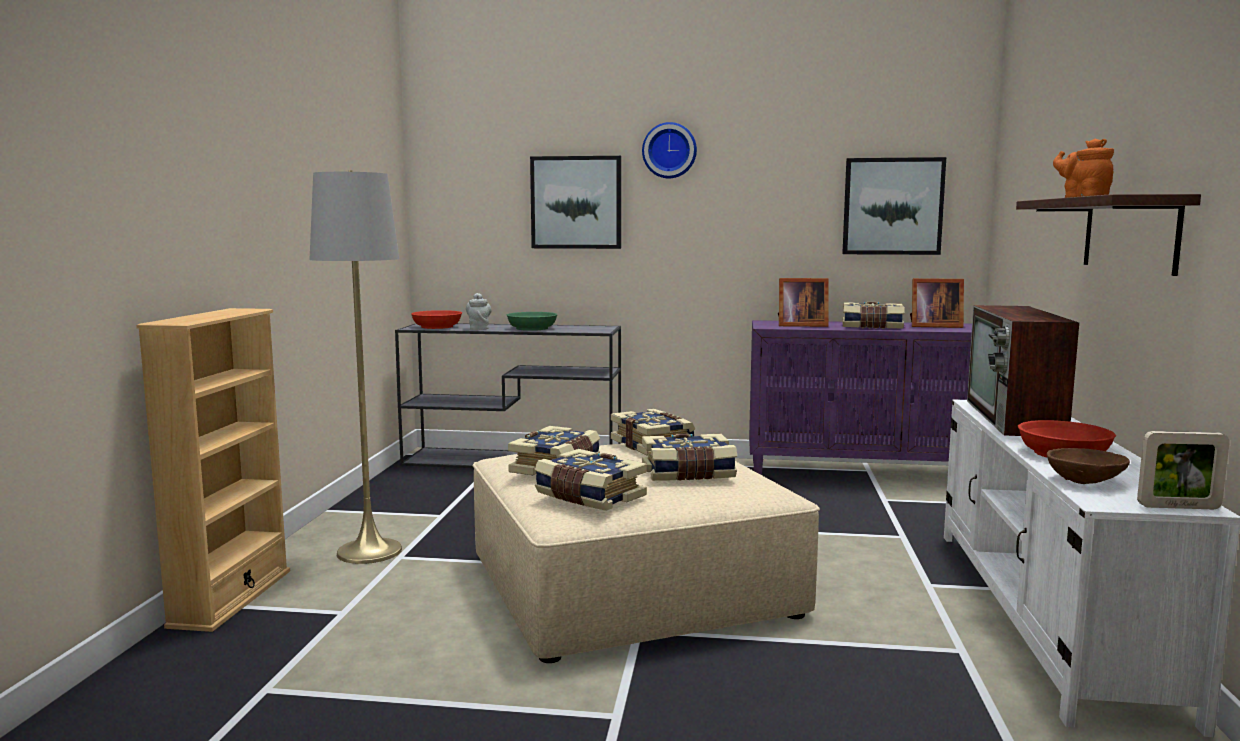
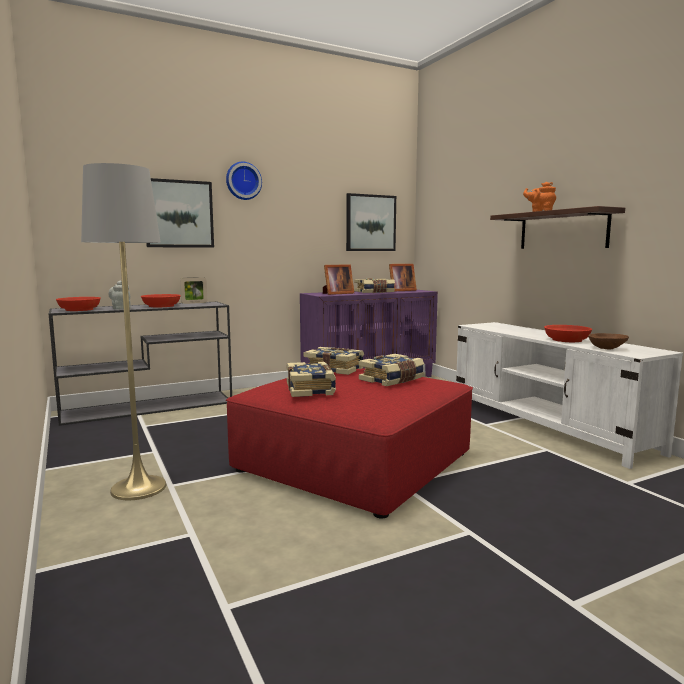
camera: 35 degrees left, 0 degrees up
beige bookcase [136,308,290,632] -> none
beige ottoman [473,443,820,663] -> red ottoman [226,368,473,518]
green bowl [506,312,557,331] -> red bowl [141,294,181,307]
book [534,449,647,511] -> none
television [967,305,1079,436] -> none
picture frame [1137,431,1230,509] -> picture frame moved to [180,277,207,304]

